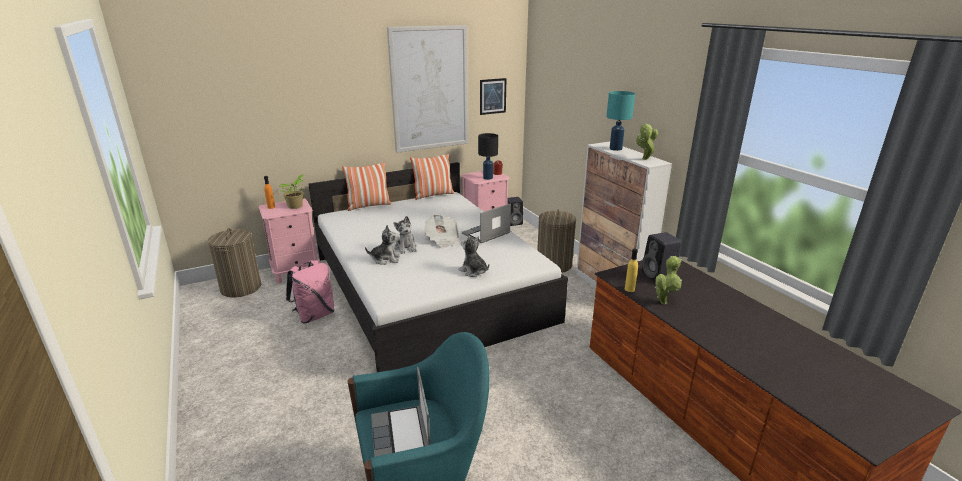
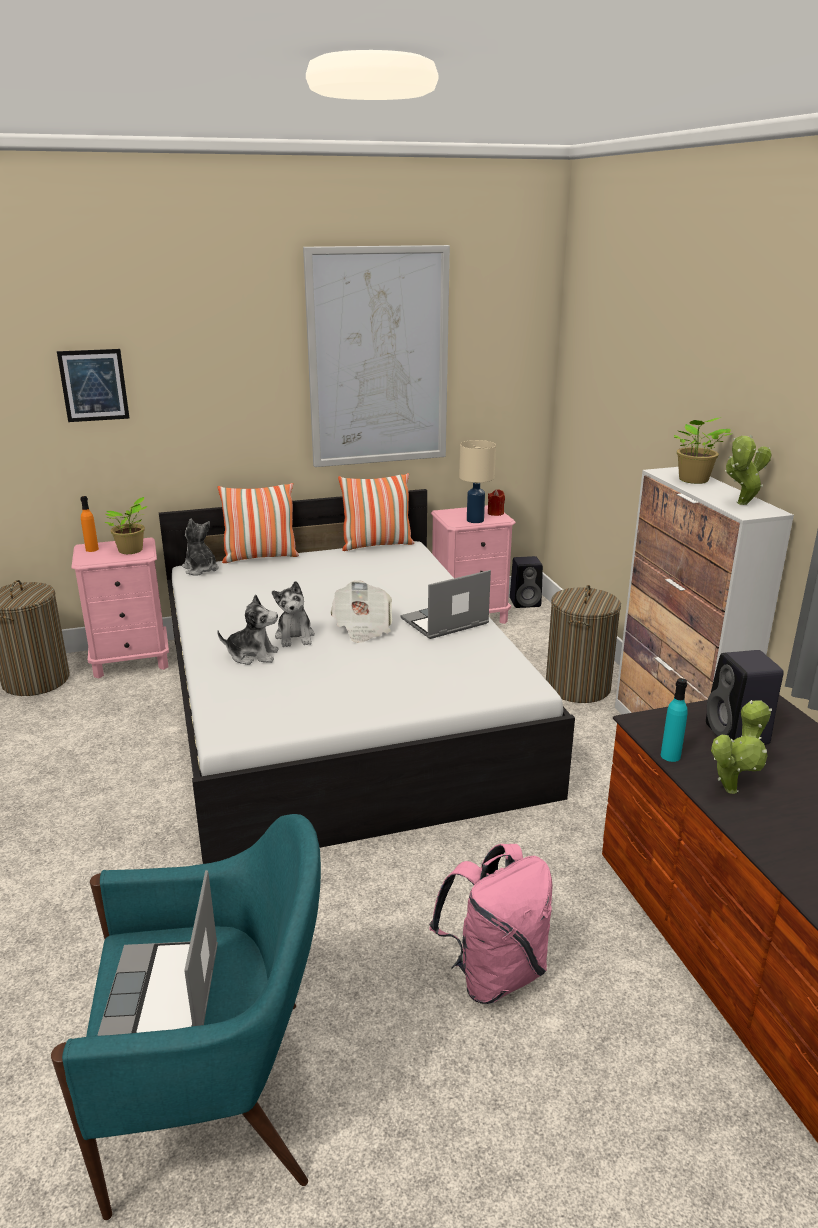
camera: 10 degrees right, 0 degrees up
pink backpack [286,260,335,323] -> pink backpack moved to [429,844,553,1004]
plush toy [458,236,489,277] -> plush toy moved to [182,518,219,575]
black table lamp [478,133,498,180] -> beige table lamp [459,440,496,523]
picture [480,78,507,115] -> picture moved to [57,349,130,422]
turquoise table lamp [607,91,635,151] -> potted plant [674,417,731,484]
yellow bottle [625,248,638,292] -> turquoise bottle [661,678,688,762]

